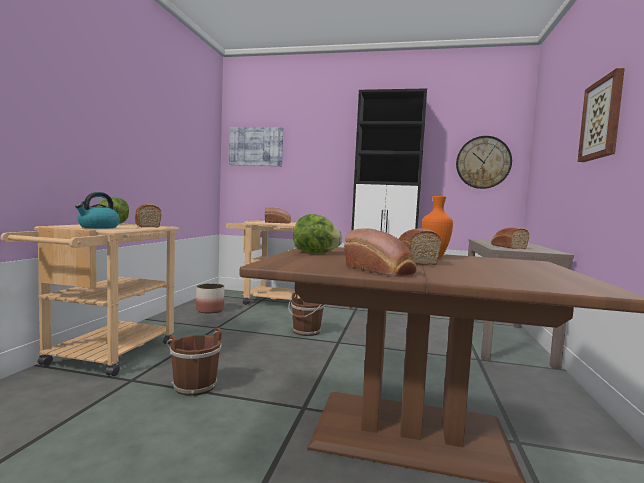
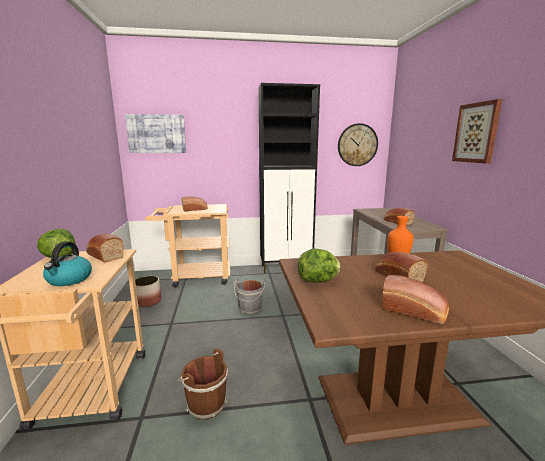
camera: 20 degrees left, 10 degrees up
brown bucket [288,292,324,336] -> grey bucket [234,279,265,315]

